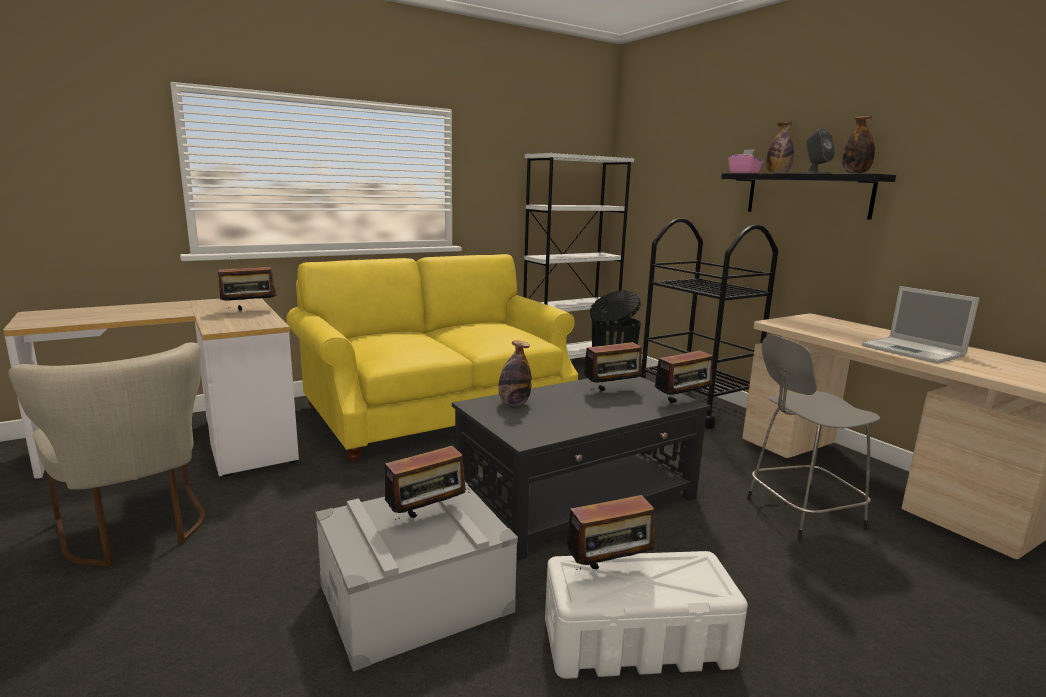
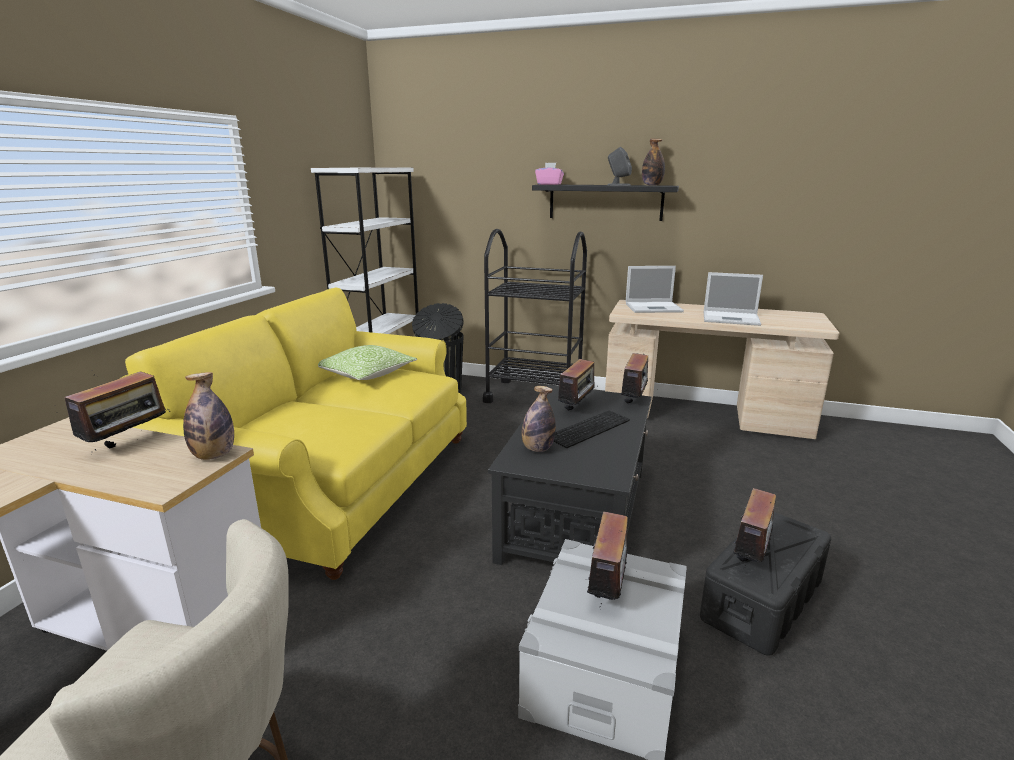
camera: 40 degrees left, 5 degrees up
white storage box [545,551,748,679] -> black storage box [700,512,831,656]
grey stool [747,335,880,541] -> none
bottle [766,122,794,173] -> bottle moved to [183,372,234,460]
none -> pillow [318,345,417,380]
none -> keyboard [553,410,630,448]
none -> laptop [626,266,684,313]

